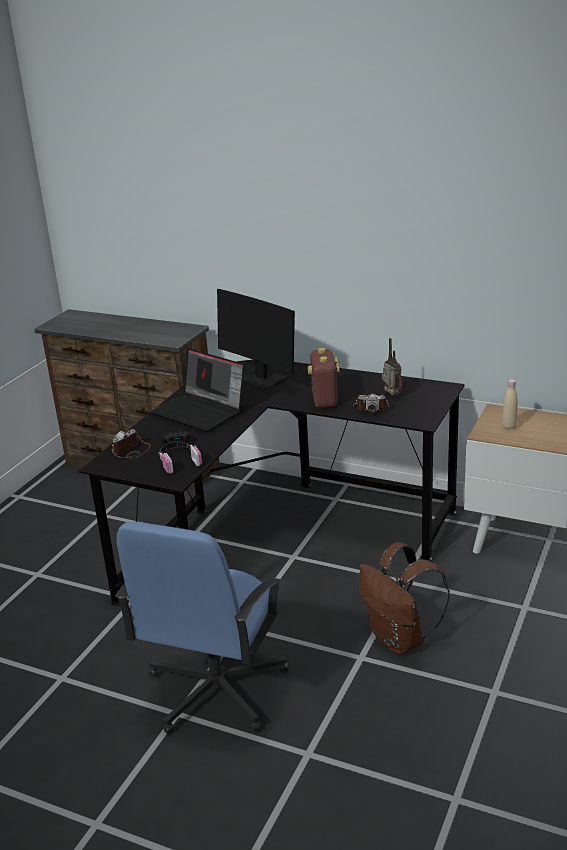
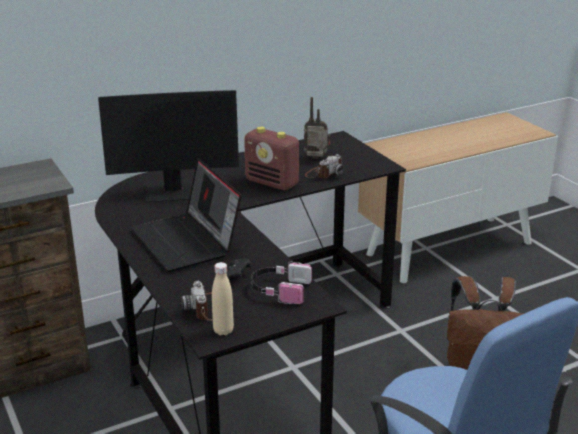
camera: 55 degrees left, 0 degrees up
laptop [151,348,244,432] -> laptop turned 75 degrees clockwise [131,158,242,272]
beige bottle [502,379,518,429] -> beige bottle moved to [212,262,234,335]

